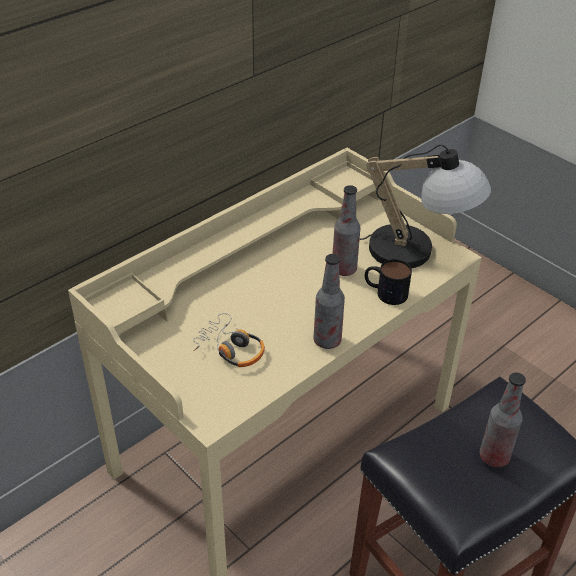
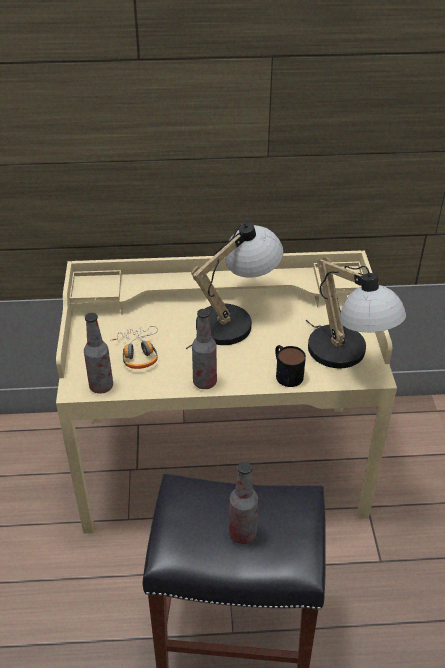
camera: 40 degrees right, 0 degrees up
bottle [332,185,361,276] -> bottle moved to [84,313,113,394]
none -> table lamp [186,222,284,349]

